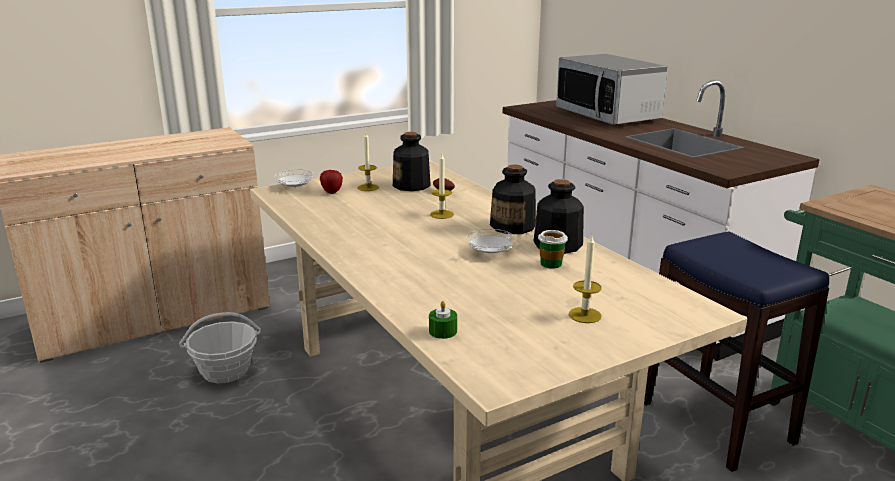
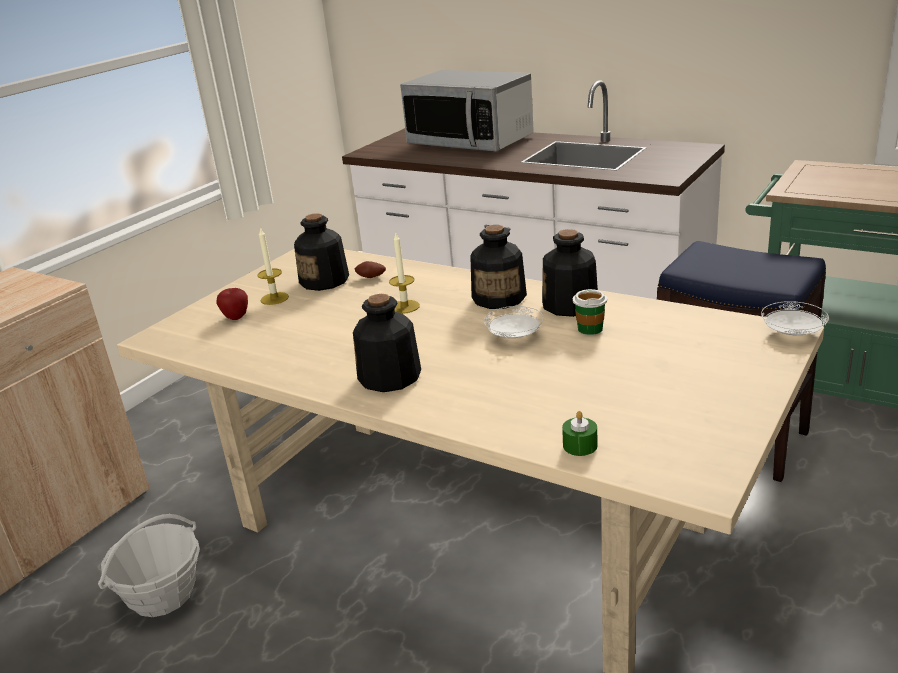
camera: 25 degrees left, 5 degrees up
white plate [274,170,314,188] -> white plate moved to [761,301,829,335]
candle [569,234,602,323] -> none
none -> bottle [353,294,421,392]

